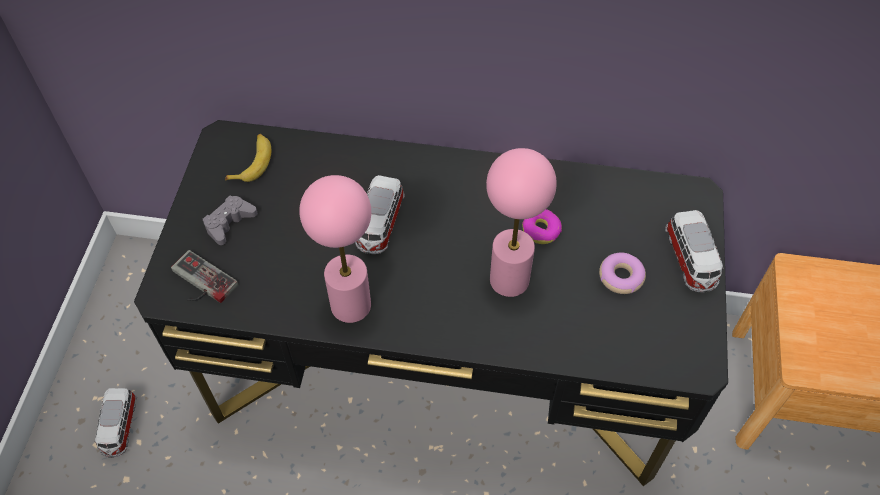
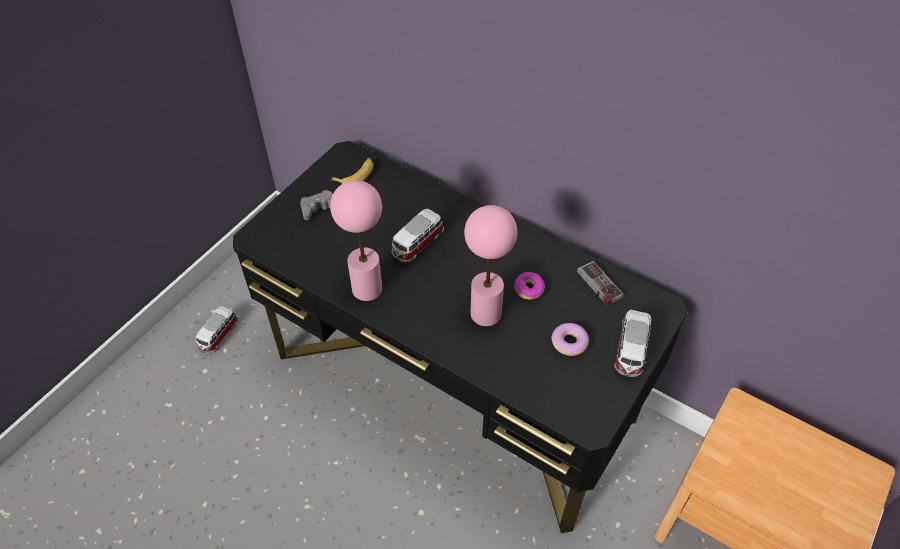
camera: 25 degrees right, 5 degrees down
game controller [171,250,239,303] -> game controller moved to [577,261,624,306]

